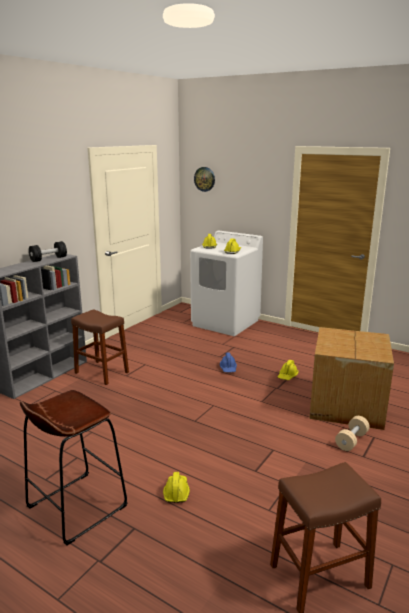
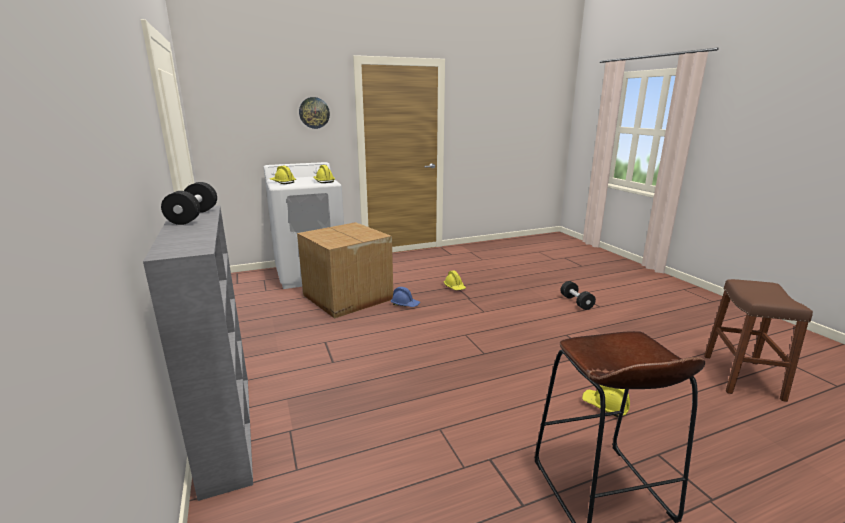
camera: 55 degrees left, 0 degrees up
brown stool [71,310,129,385] -> none
wall clock [194,167,215,192] -> wall clock moved to [299,97,330,129]
cardboard box [309,327,394,430] -> cardboard box moved to [297,222,393,319]
beige dumbbell [335,416,370,451] -> black dumbbell [560,281,596,310]

